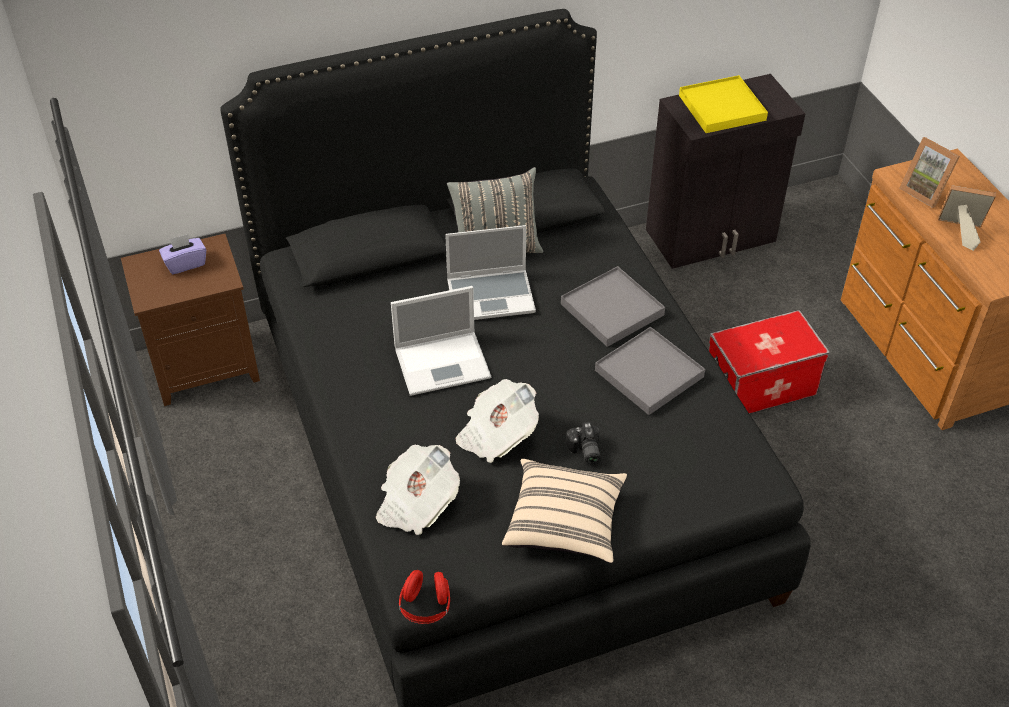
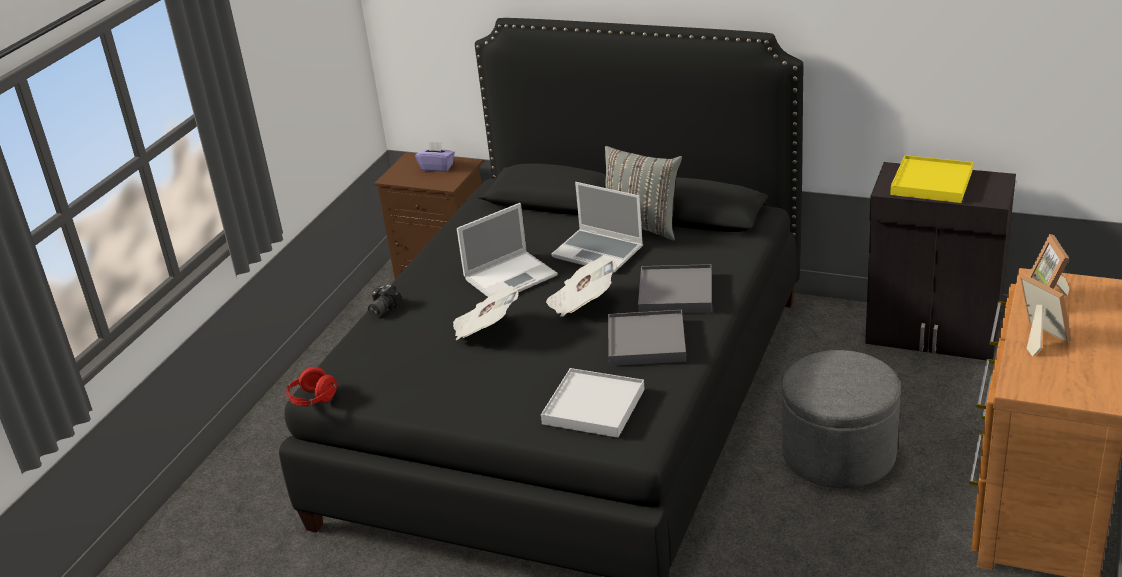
camera: 45 degrees right, 15 degrees down
newspaper [376,444,460,535] -> newspaper moved to [546,257,617,317]
laptop [391,286,491,396] -> laptop turned 60 degrees counterclockwise [457,203,558,297]
beige pillow [502,459,627,563] -> none
camera [566,422,601,465] -> camera moved to [368,284,402,316]
storage box [709,310,830,414] -> grey ottoman [782,350,901,488]
none -> white tray [541,368,645,438]

